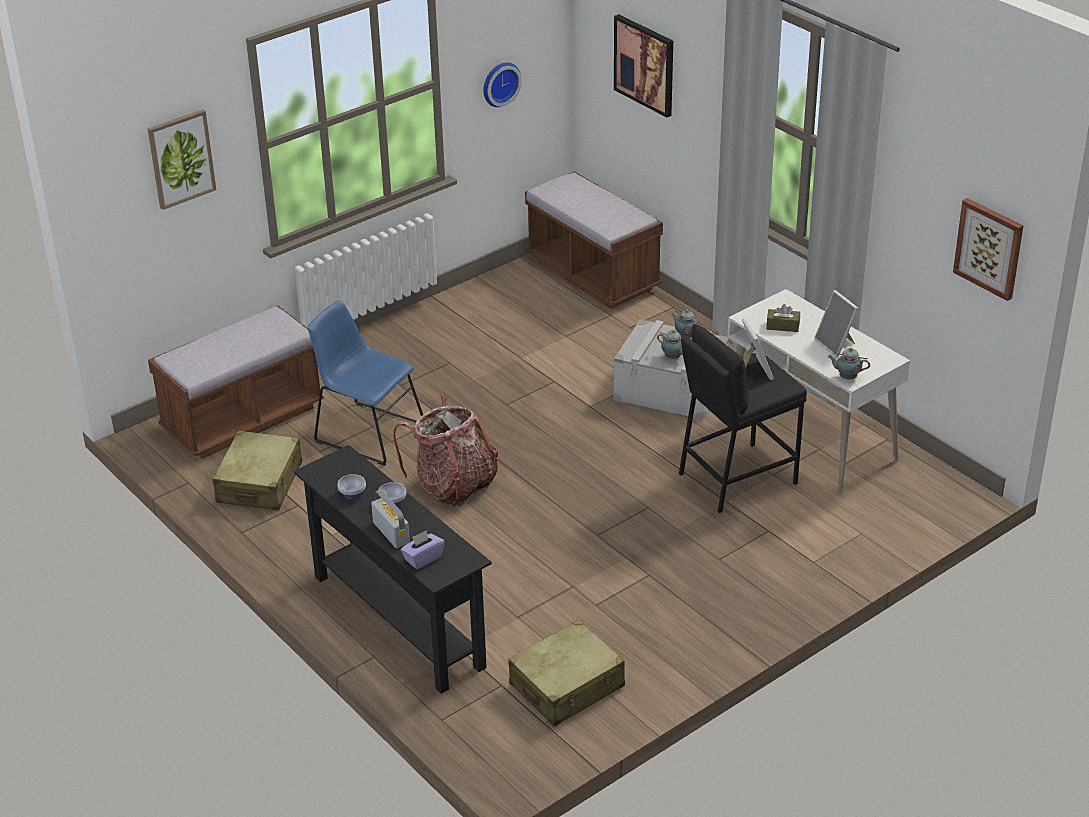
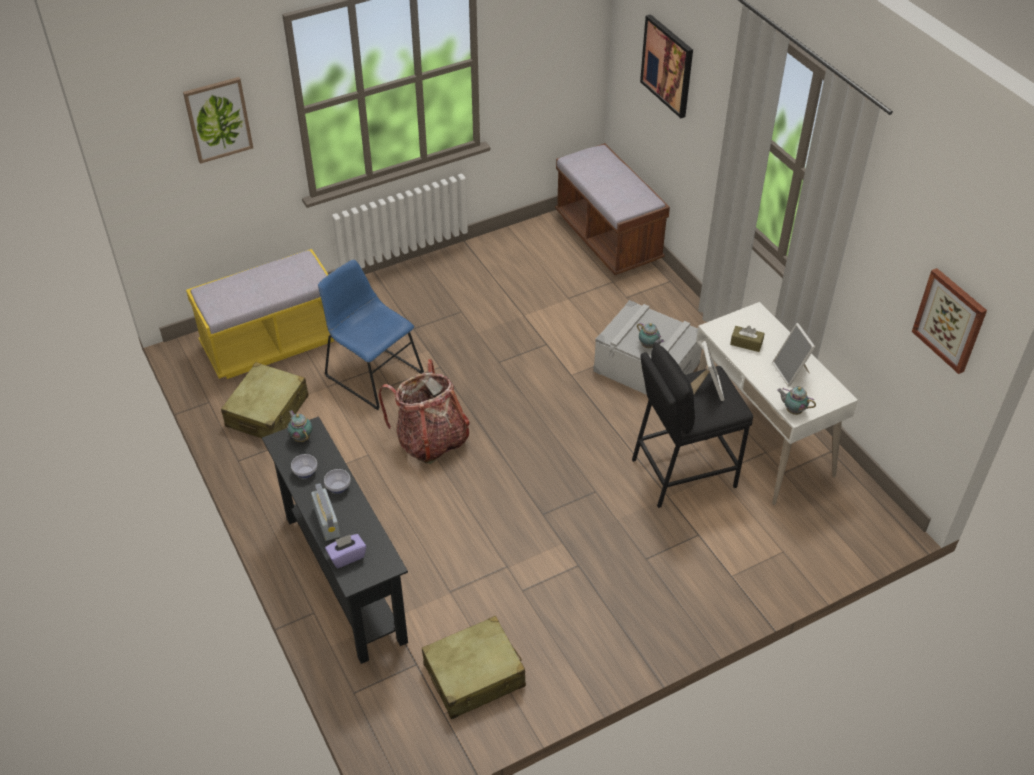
camera: 10 degrees right, 10 degrees up
brown bench [148,306,324,459] -> yellow bench [186,249,334,379]
wall clock [483,62,522,107] -> none
teapot [672,310,698,338] -> teapot moved to [287,410,313,442]

